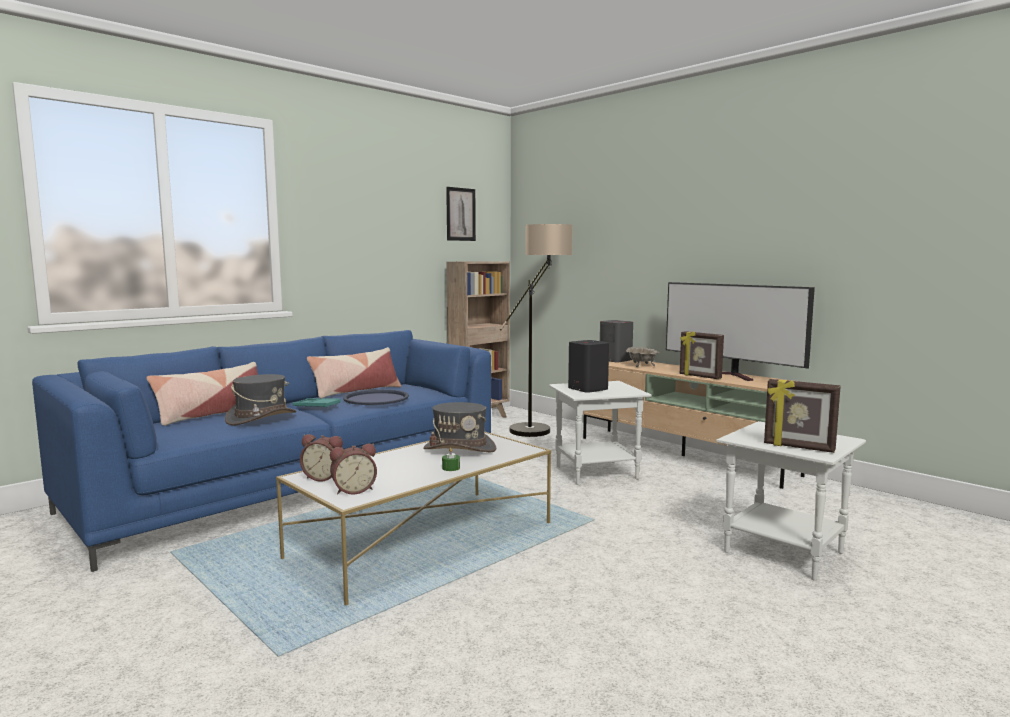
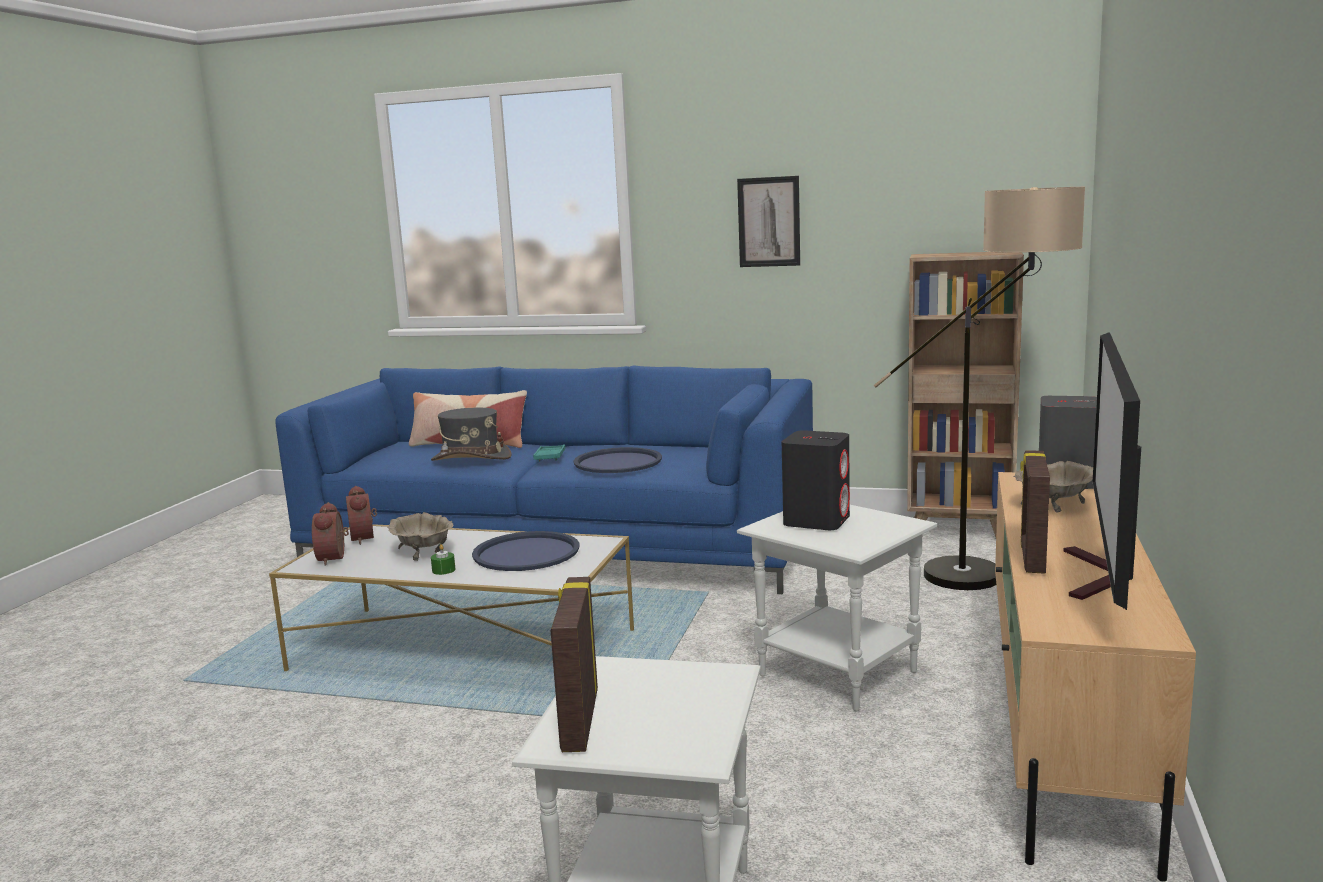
camera: 60 degrees right, 5 degrees up
pillow [307,347,401,398] -> none
alarm clock [330,443,377,495] -> alarm clock turned 45 degrees clockwise [312,502,349,566]
grey hat [423,402,496,452] -> blue tray [472,531,580,571]
picture [446,187,476,241] -> picture moved to [737,176,800,267]
none -> beige bowl [387,512,453,561]

